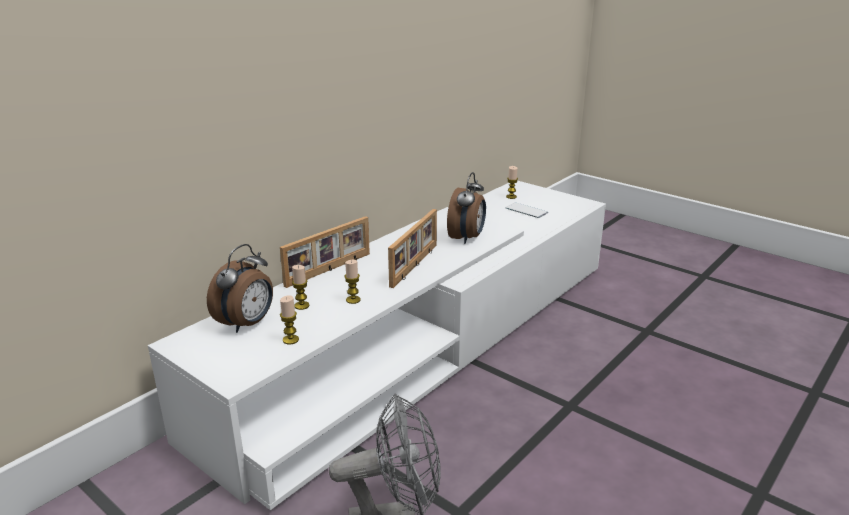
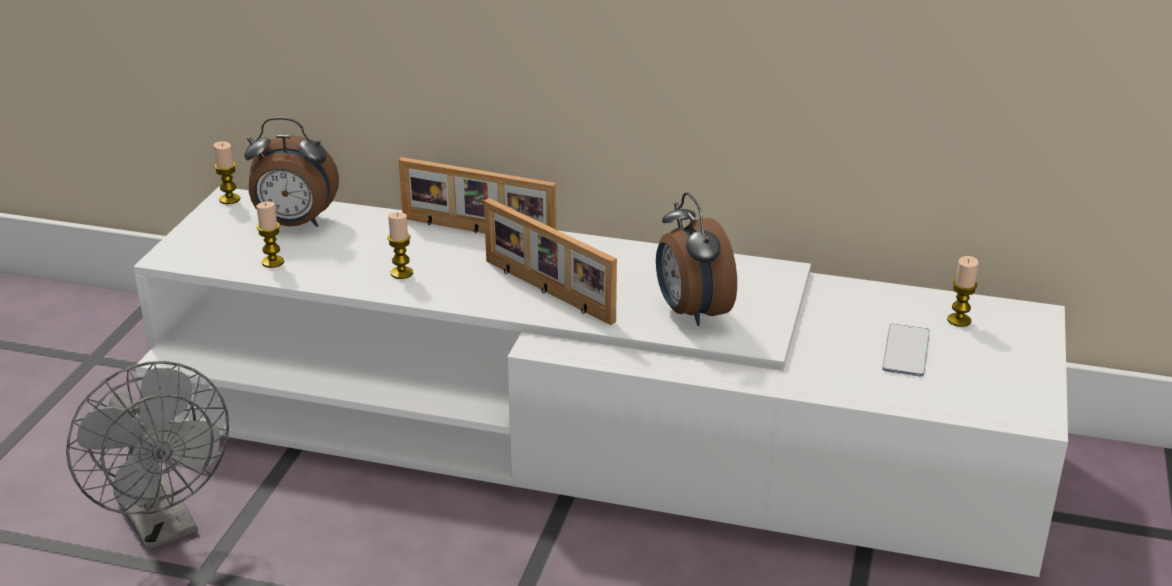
camera: 65 degrees right, 5 degrees up
candle [292,265,309,310] -> candle moved to [213,141,240,204]
picture frame [388,209,437,288] -> picture frame turned 45 degrees clockwise [484,198,617,325]
alarm clock [447,172,486,244] -> alarm clock turned 75 degrees clockwise [656,192,737,326]

